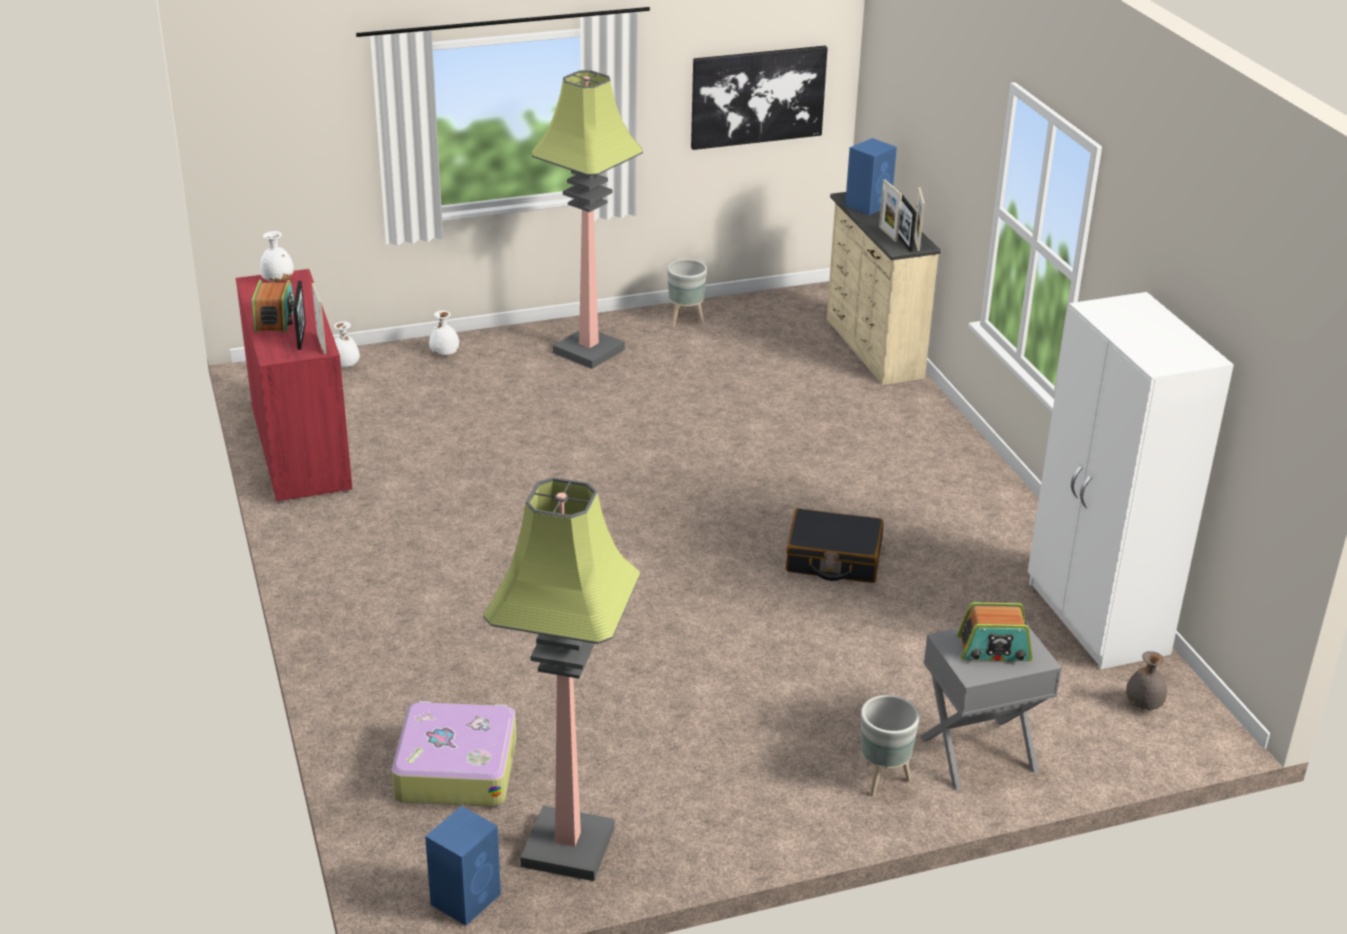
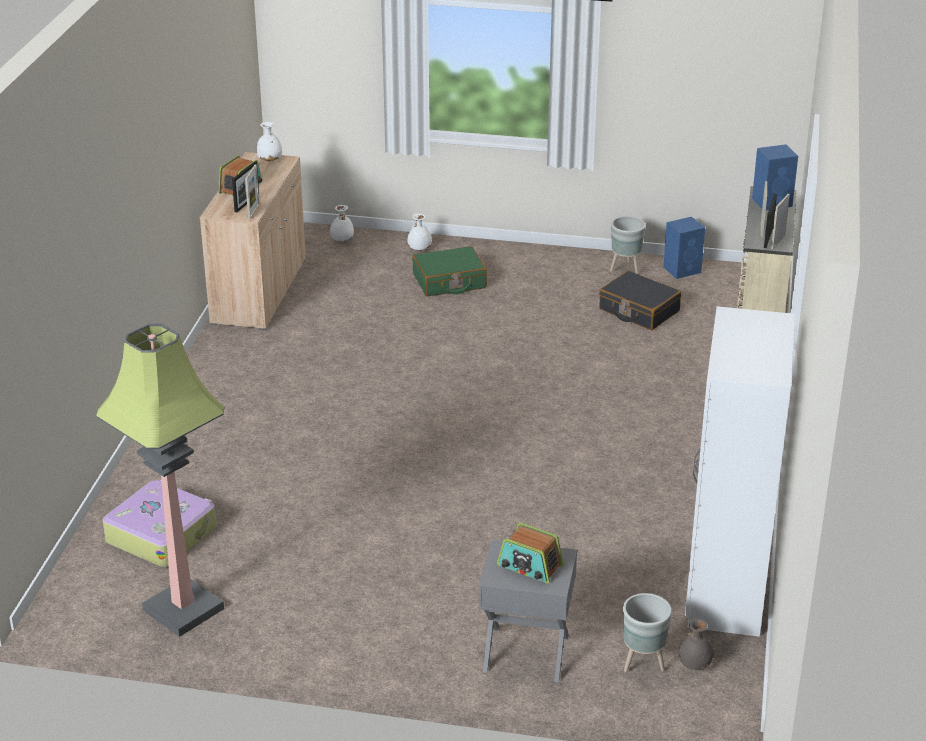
camera: 30 degrees right, 0 degrees up
red cabinet [235,269,352,504] -> beige cabinet [200,152,306,330]
blue speaker [425,806,501,926] -> blue speaker moved to [663,217,705,279]
floor lamp [531,70,643,369] -> none
picture [691,46,828,150] -> none
black suitcase [786,508,884,583] -> black suitcase moved to [599,271,681,330]
grey planter [861,695,920,796] -> grey planter moved to [623,593,672,672]
none -> green suitcase [412,246,487,296]

